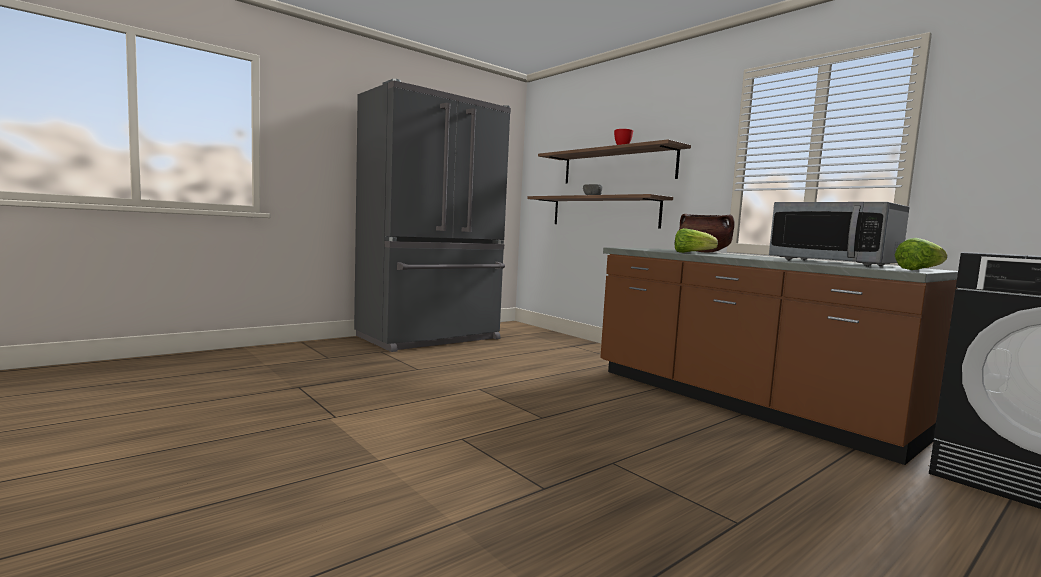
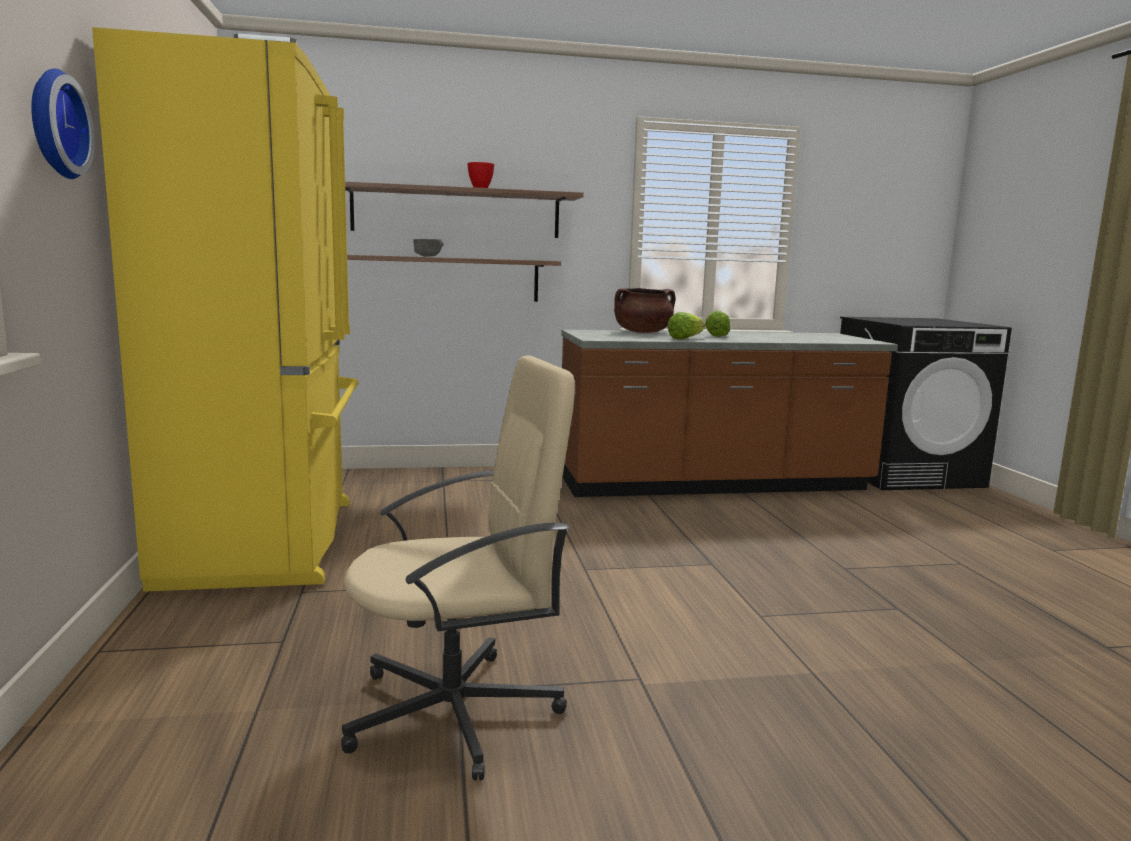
camera: 60 degrees left, 5 degrees up
grey fridge [354,79,511,352] -> yellow fridge [92,27,359,592]
microwave [769,202,910,267] -> none
lettuce [895,238,947,270] -> lettuce moved to [705,311,730,337]
none -> wall clock [31,68,95,179]
none -> beige office chair [341,355,575,781]

